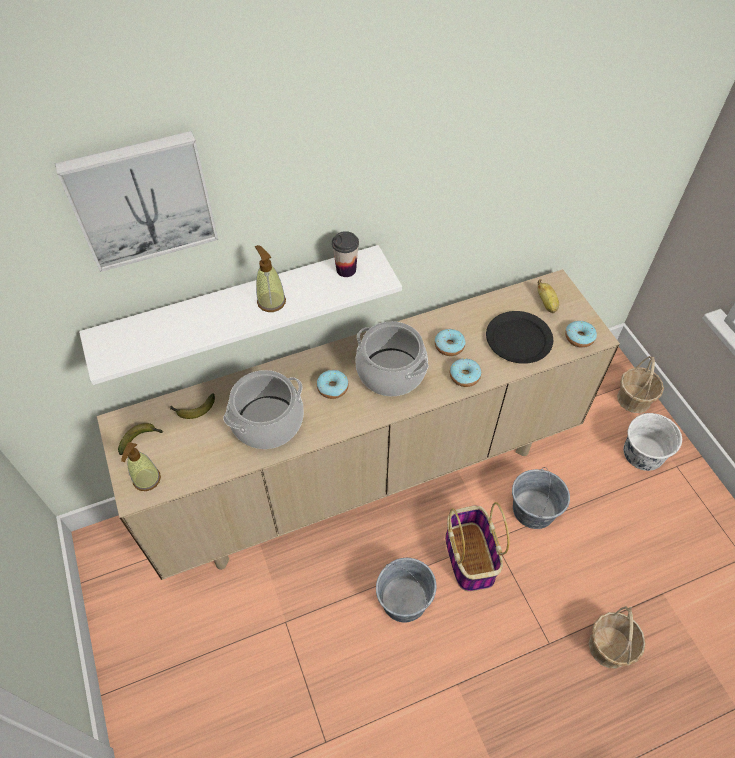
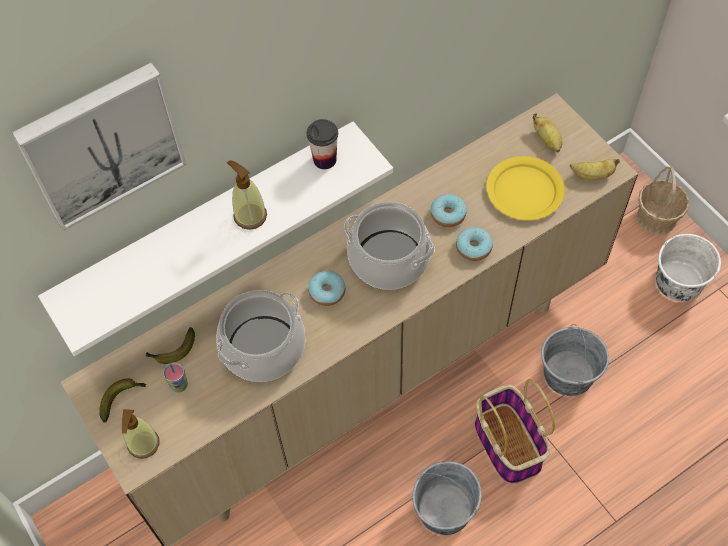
camera: 10 degrees left, 5 degrees up
black plate [486,311,553,364] -> yellow plate [486,156,565,221]
donut [565,321,597,348] -> banana [570,159,620,180]
basket [589,606,646,668] -> none
none -> cup [163,362,188,392]

